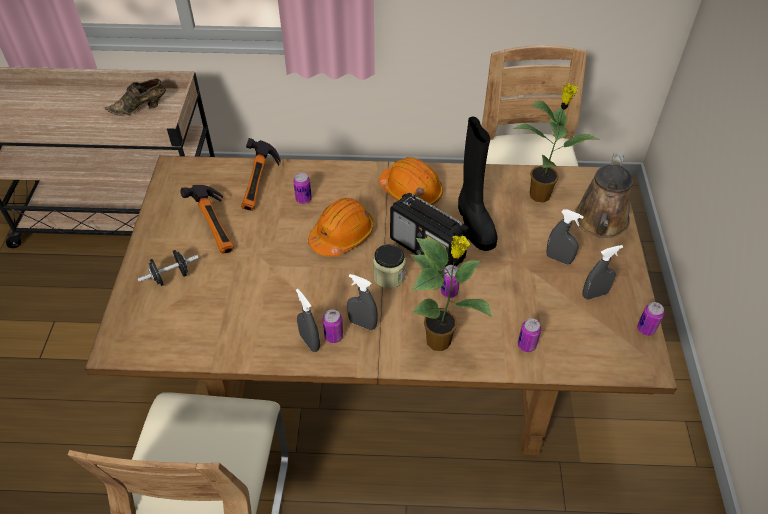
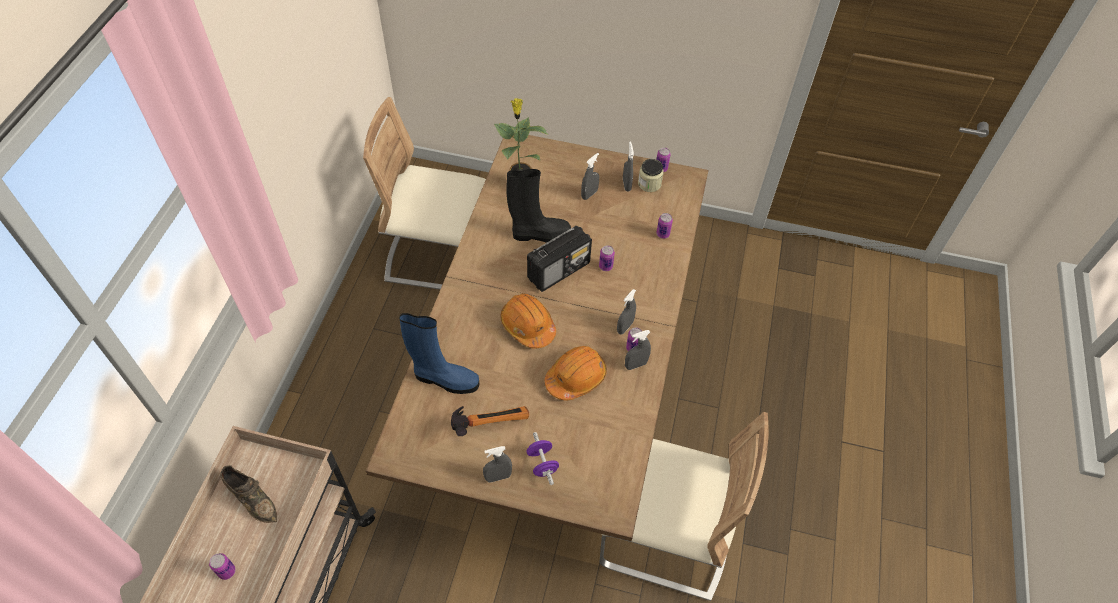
camera: 80 degrees left, 5 degrees up
brown shoe [105,78,166,116] -> brown shoe turned 45 degrees counterclockwise [220,465,277,523]
black dumbbell [137,250,199,286] -> purple dumbbell [527,432,559,485]
hammer [241,138,281,211] -> blue boot [399,313,480,394]
can [293,173,312,204] -> can moved to [209,553,236,580]
jar [373,244,406,288] -> jar moved to [638,159,664,192]
orange hard hat [379,157,443,205] -> orange hard hat moved to [545,346,607,400]
potted plant [409,235,492,351] -> none
brown watering can [575,153,633,238] -> none
none -> grey spray bottle [483,446,512,483]

